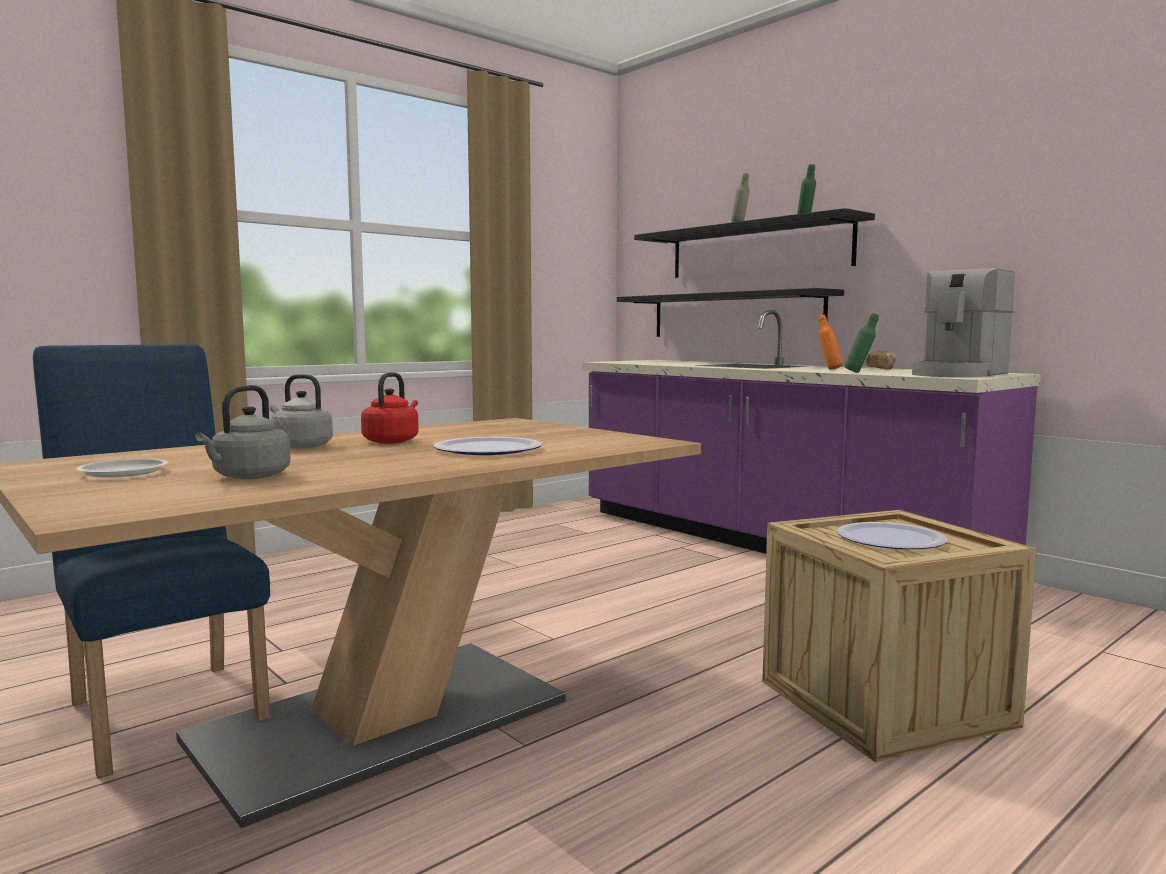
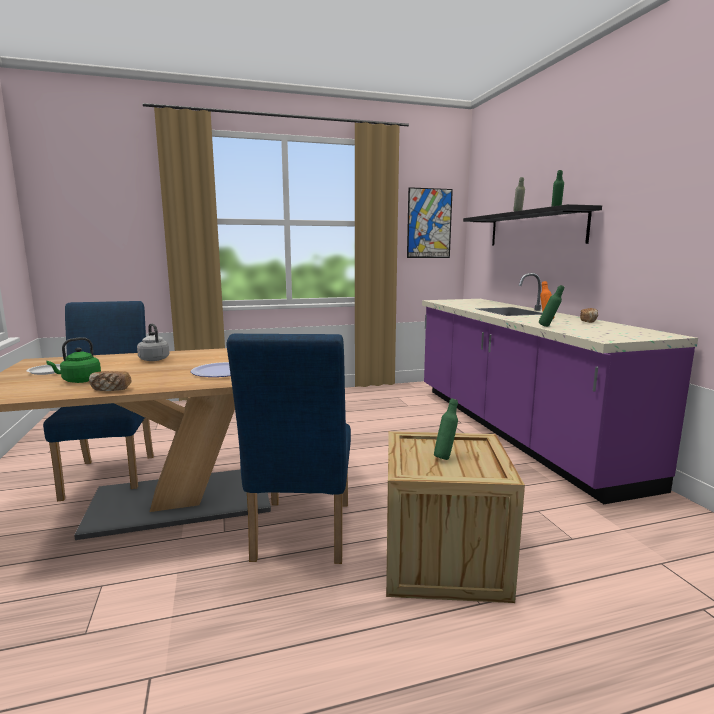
camera: 25 degrees right, 5 degrees up
grey kettle [195,385,291,479] -> green kettle [46,337,101,383]
red kettle [361,373,419,444] -> none
black shelf [617,288,844,337] -> none
plate [837,522,948,549] -> green bottle [434,398,458,460]
coffee machine [909,268,1015,377] -> none
none -> bread [89,371,131,391]
none -> blue chair [226,334,351,564]
none -> picture [407,187,453,258]

